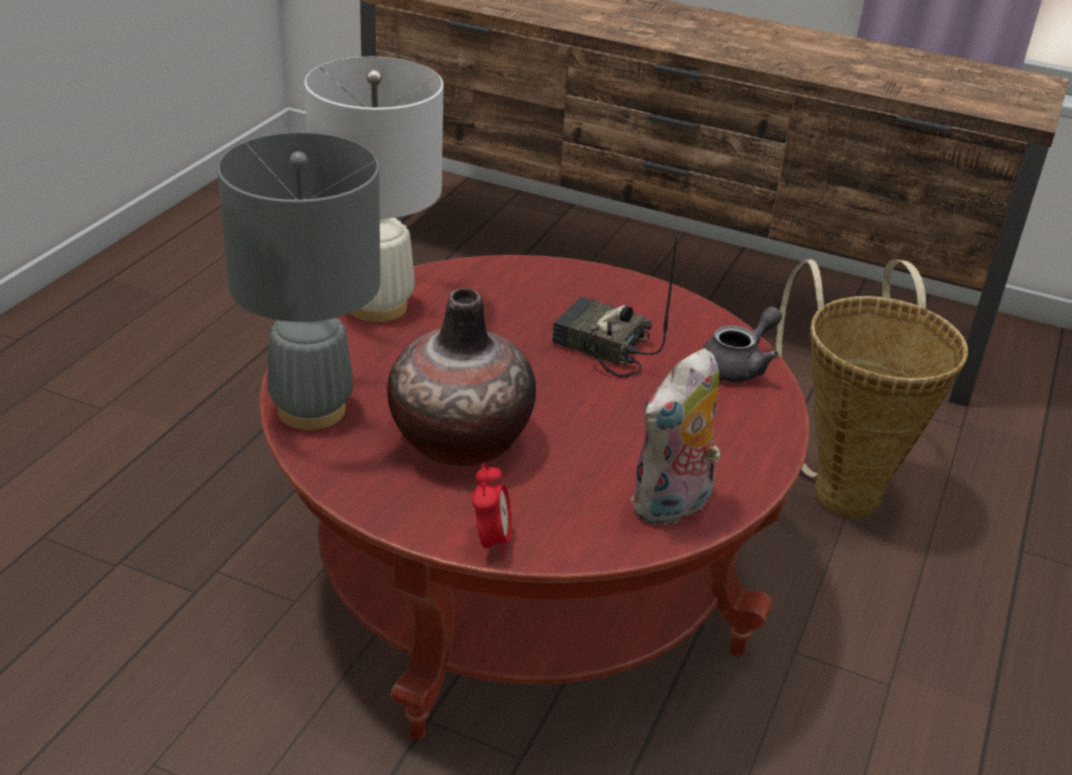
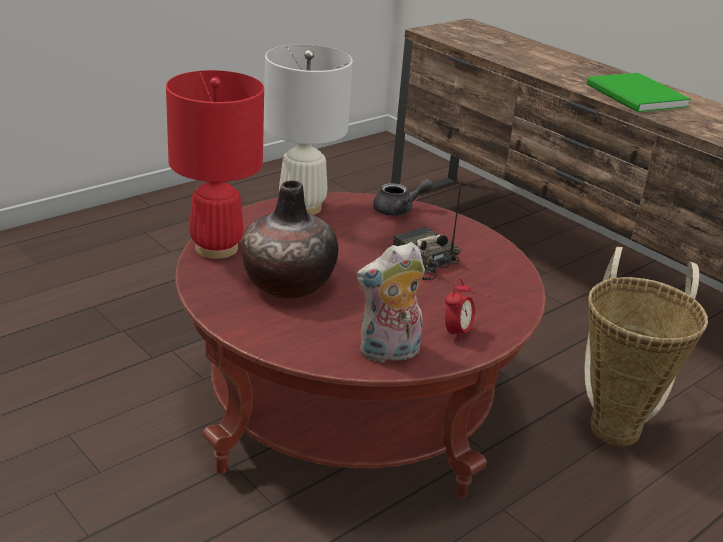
camera: 25 degrees right, 5 degrees down
grey table lamp [217,133,381,430] -> red table lamp [166,70,264,259]
alarm clock [472,462,512,558] -> alarm clock moved to [445,279,475,342]
grey teapot [702,307,782,382] -> grey teapot moved to [373,179,433,216]
none -> green book [587,73,691,112]

